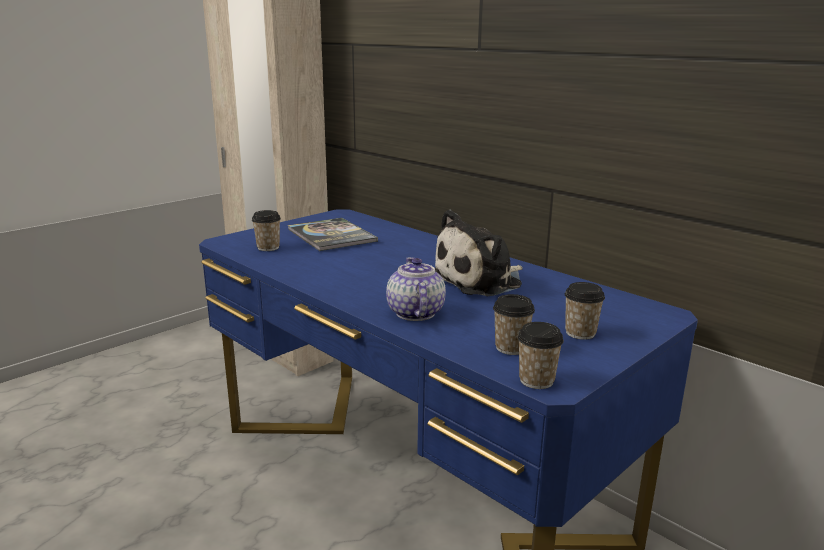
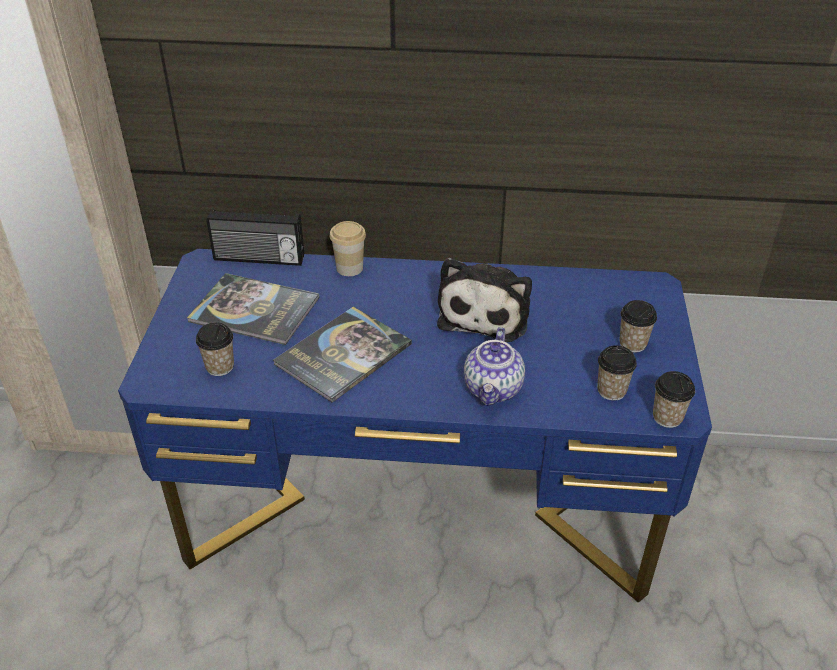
camera: 40 degrees left, 20 degrees up
teapot [386,257,446,321] -> teapot turned 120 degrees counterclockwise [464,327,525,406]
none -> radio [206,209,304,266]
none -> book [273,307,412,403]
none -> cup [330,221,366,276]

